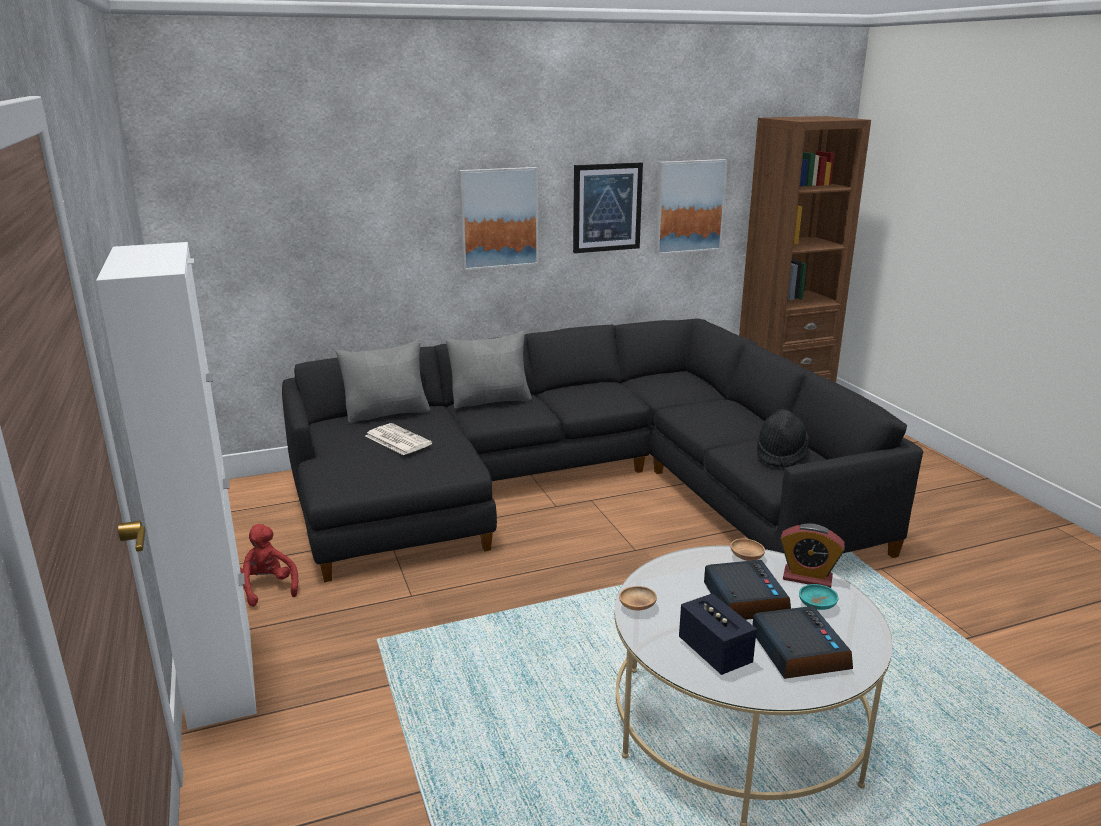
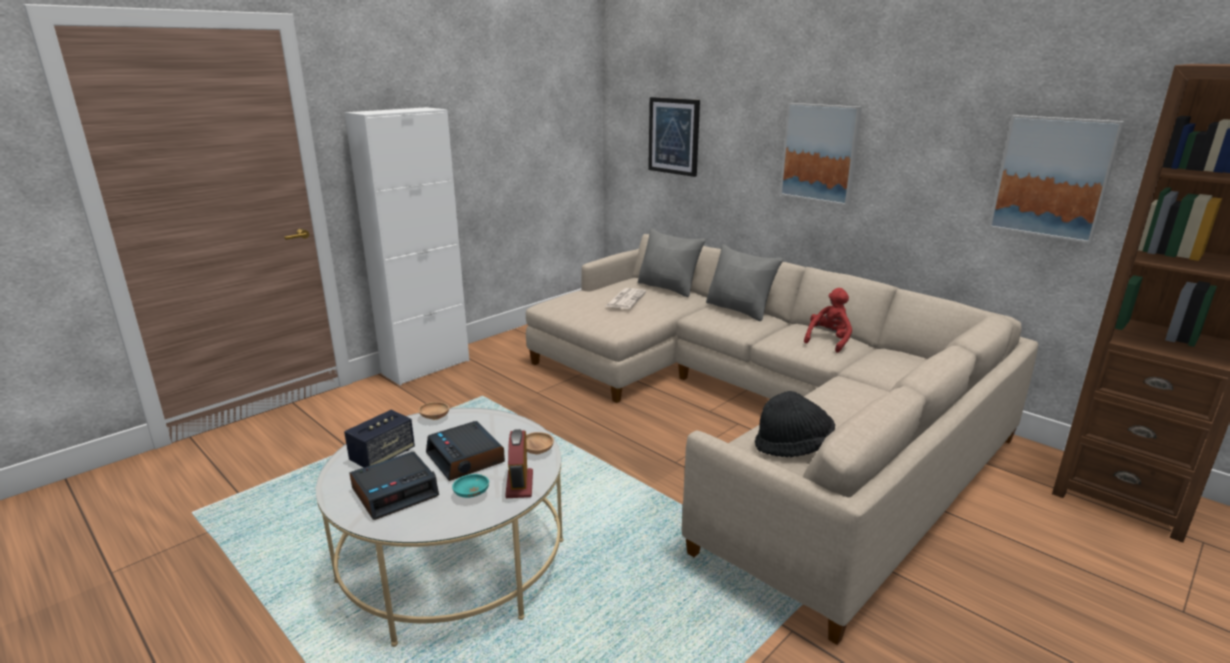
camera: 65 degrees right, 0 degrees up
red plush toy [240,524,298,607] -> red plush toy moved to [804,288,852,353]
black sofa [282,318,923,582] -> beige sofa [526,234,1038,645]
picture [573,162,643,253] -> picture moved to [648,97,700,177]
alarm clock [704,560,791,620] -> alarm clock turned 90 degrees clockwise [426,421,505,481]

